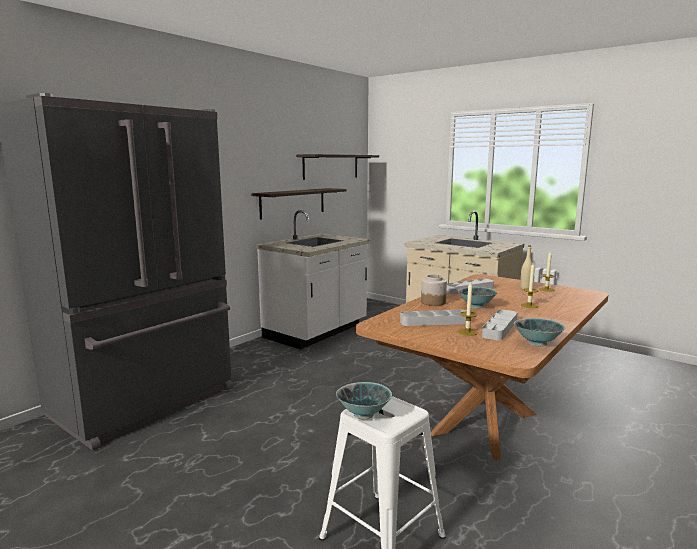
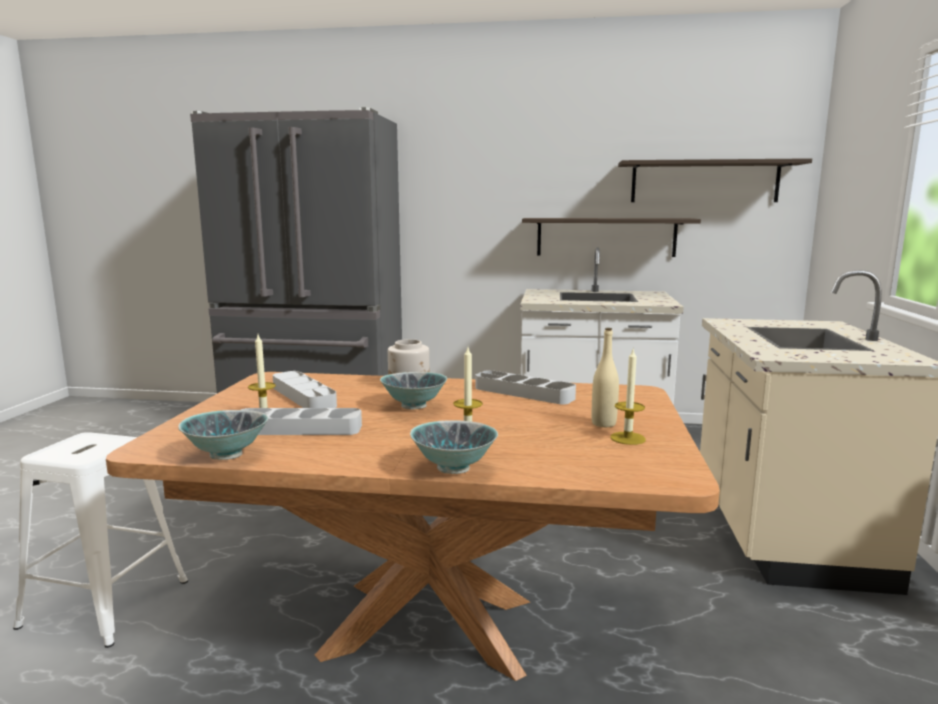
camera: 60 degrees right, 0 degrees up
bowl [336,382,392,419] -> bowl moved to [410,420,498,474]

